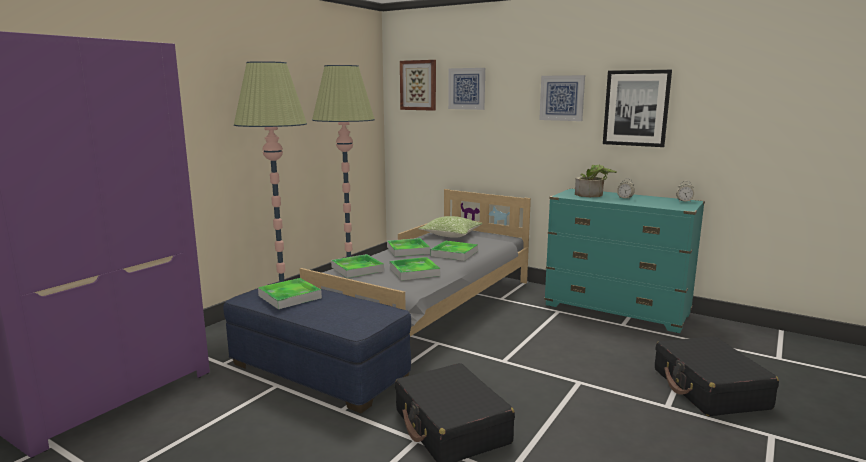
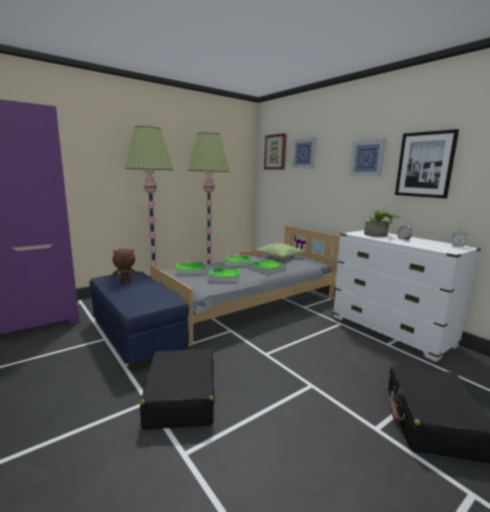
camera: 20 degrees right, 0 degrees up
tray [258,278,322,309] -> brown plush toy [112,249,137,282]
turquoise dresser [544,188,705,333] -> white dresser [333,230,481,362]

